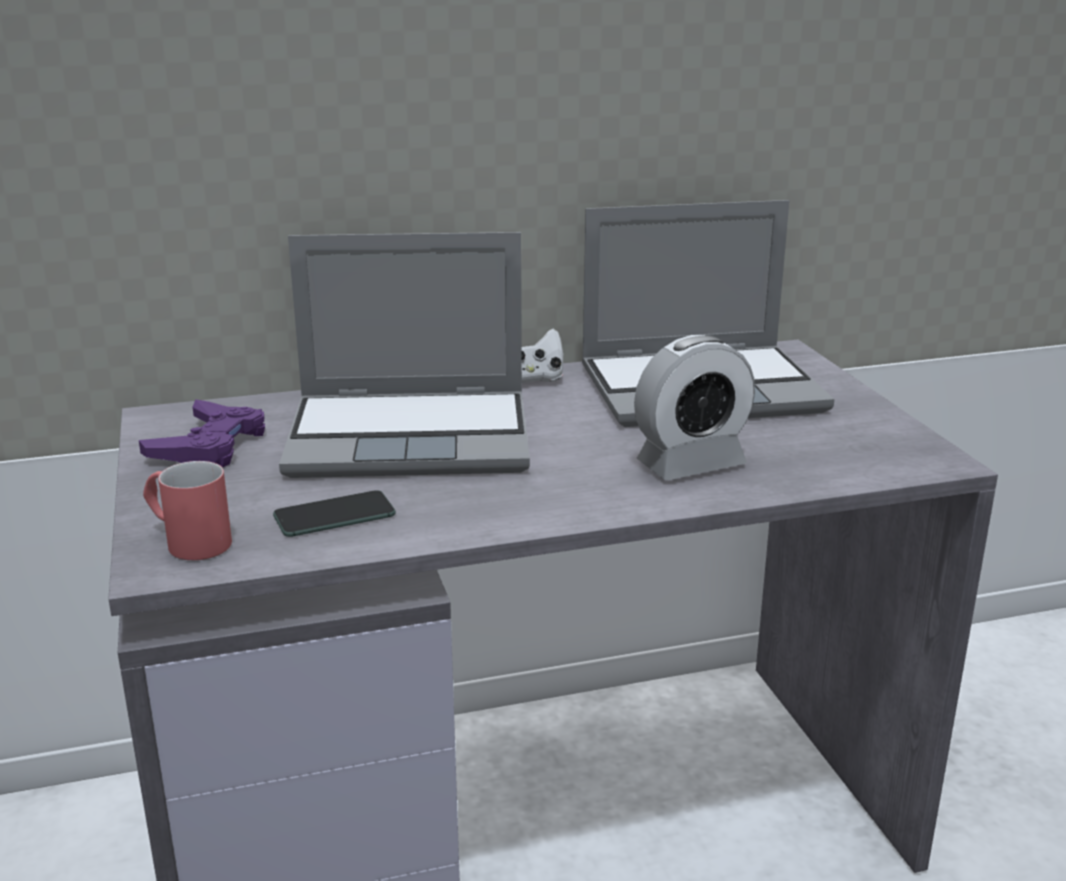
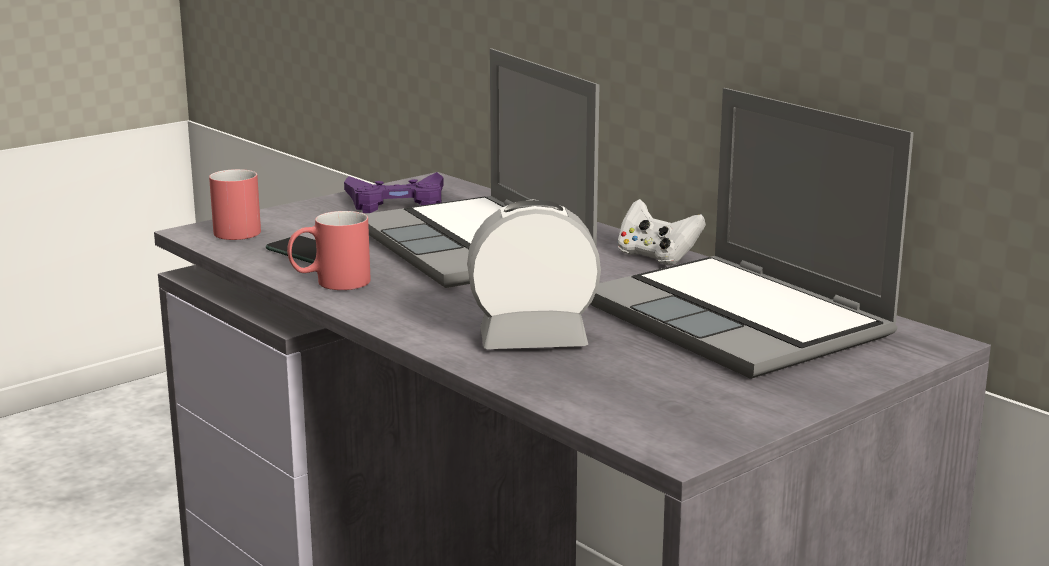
camera: 65 degrees right, 5 degrees down
alarm clock [634,335,755,480] -> alarm clock turned 135 degrees clockwise [467,200,601,349]
none -> red mug [287,211,371,290]

